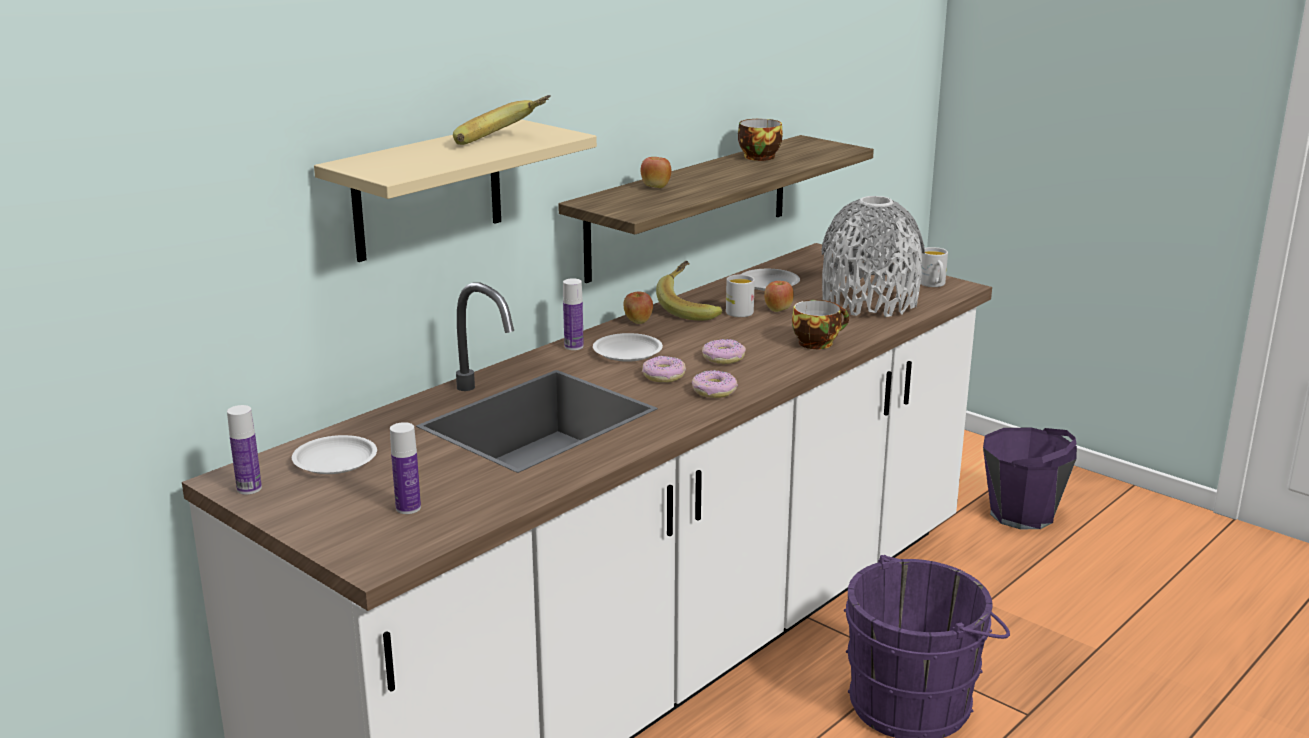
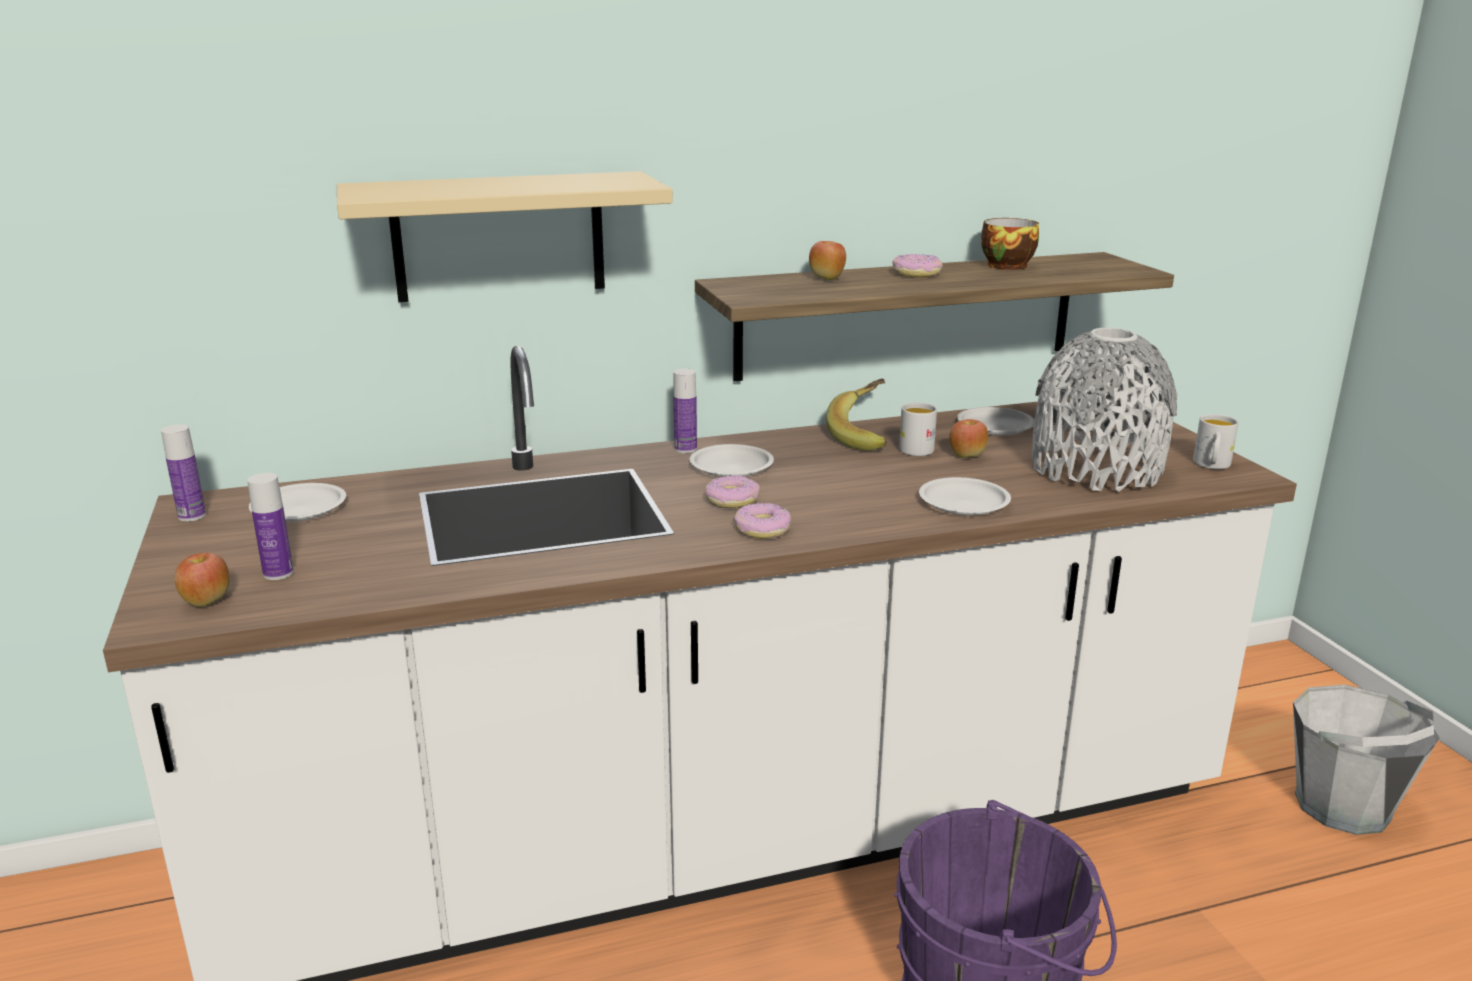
camera: 30 degrees right, 0 degrees up
banana [453,95,551,145] -> none
apple [623,292,653,324] -> apple moved to [174,553,229,607]
donut [702,339,746,364] -> donut moved to [892,254,943,278]
cup [792,300,849,349] -> white plate [919,477,1011,515]
purple bucket [983,427,1077,529] -> grey bucket [1293,685,1439,835]

